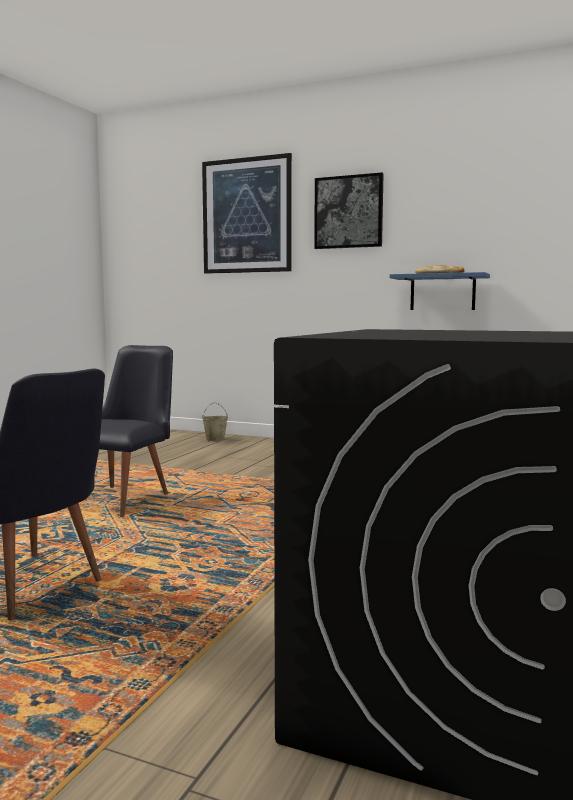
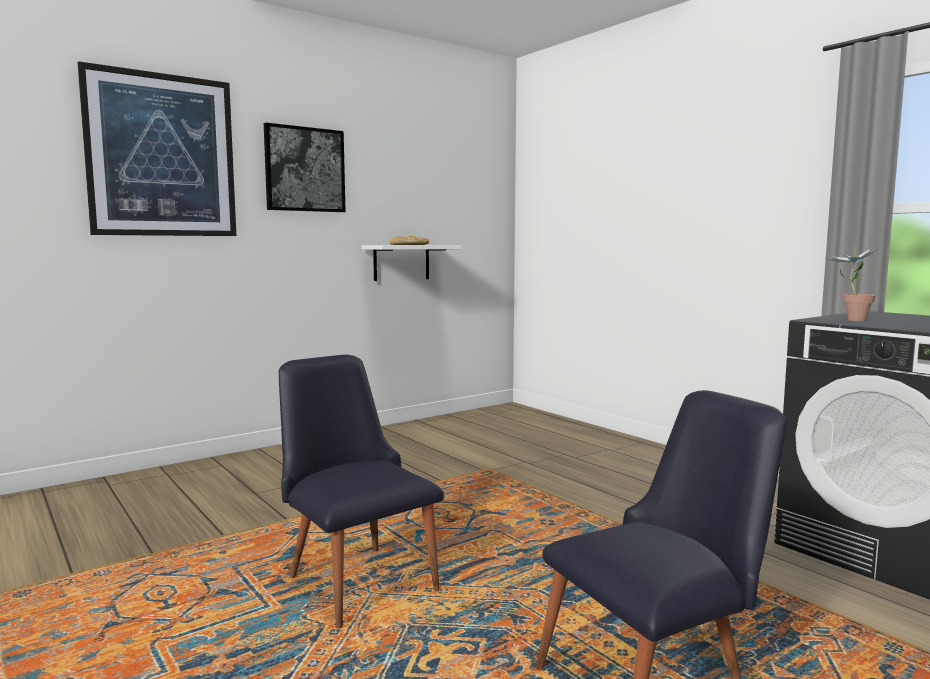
camera: 60 degrees left, 0 degrees up
beige bucket [202,402,228,441] -> none
blue shelf [390,272,490,310] -> white shelf [362,245,461,281]
none -> potted plant [827,245,878,321]

